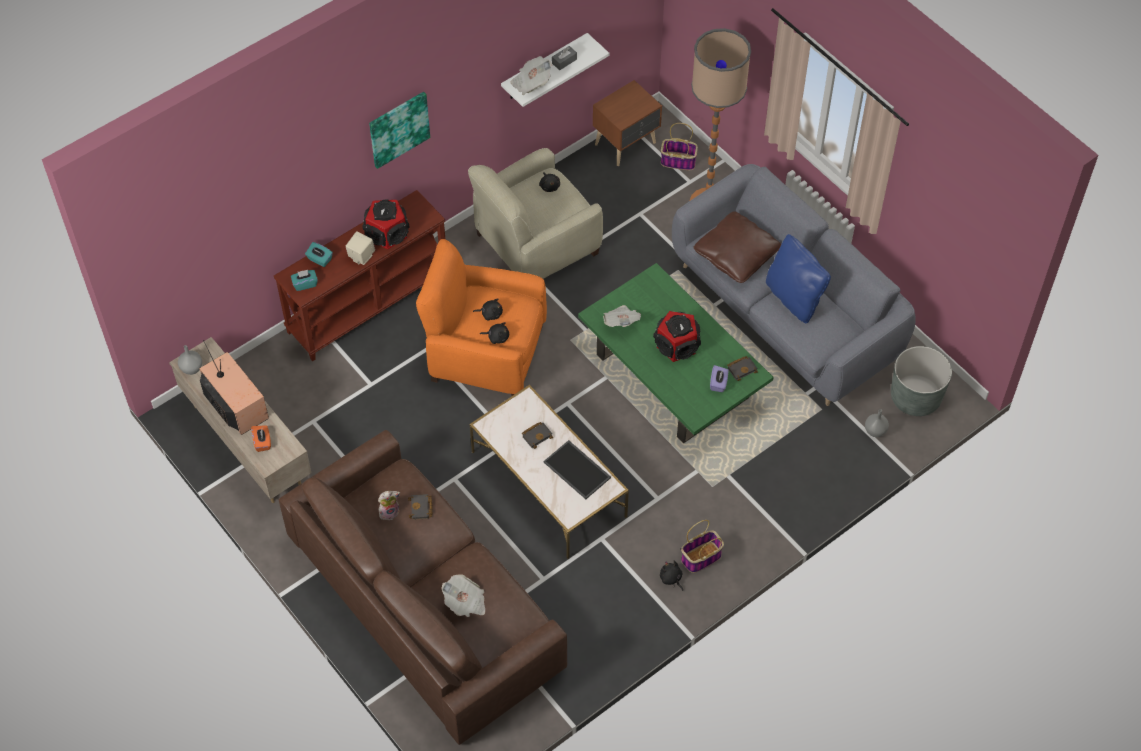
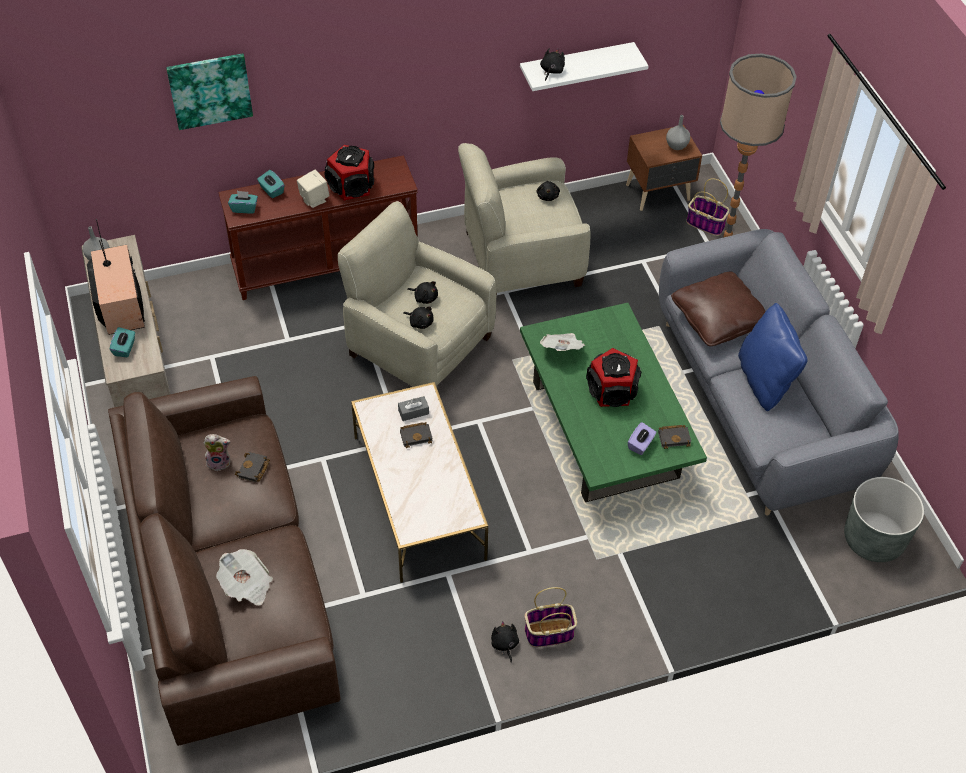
camera: 20 degrees right, 5 degrees down
orange tissue box [251,425,271,452] -> turquoise tissue box [110,327,135,357]
picture [369,92,430,169] -> picture moved to [166,54,253,130]
orange armchair [416,239,547,396] -> beige armchair [337,201,496,387]
newspaper [510,56,552,95] -> black plush toy [540,48,565,81]
tray [543,440,611,499] -> none
grey tissue box [552,46,577,70] -> grey tissue box moved to [398,396,429,421]
grey vase [865,409,889,437] -> grey vase moved to [666,115,690,150]

